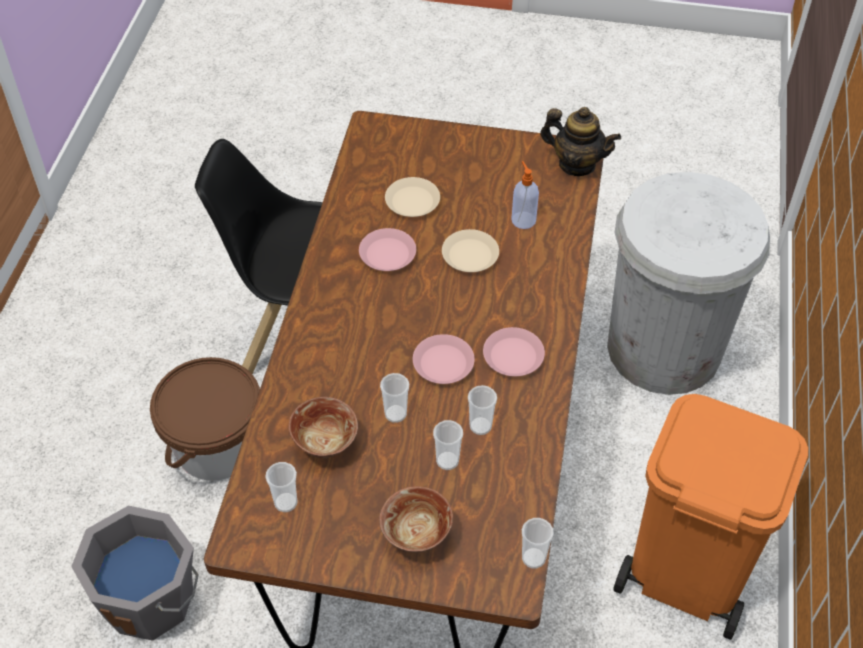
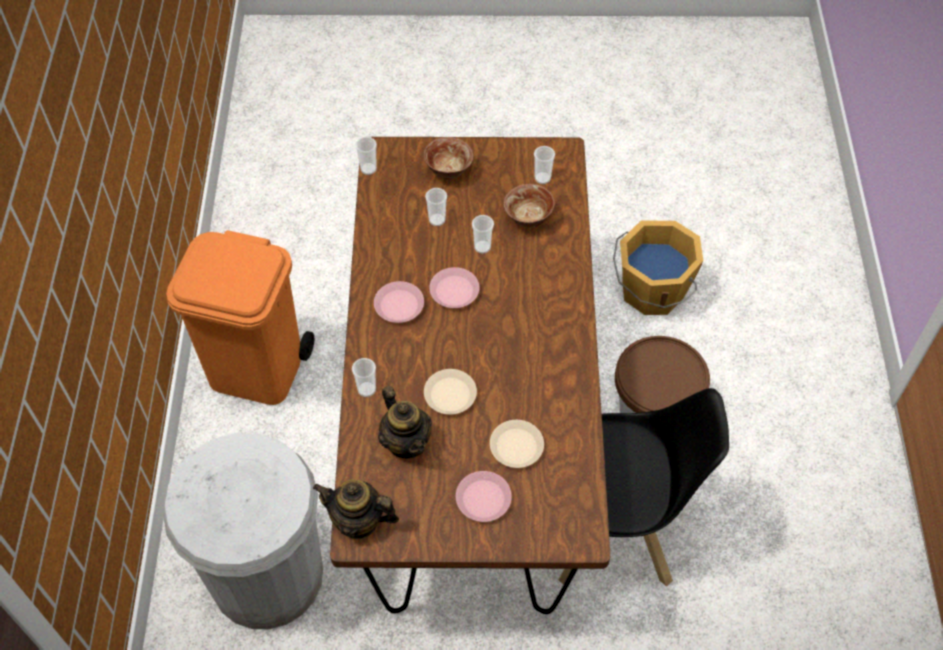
camera: 170 degrees right, 5 degrees up
grey bucket [71,506,199,641] -> orange bucket [613,220,703,315]
pink plate [359,228,416,271] -> pink plate moved to [456,471,512,522]
cup [468,385,497,435] -> cup moved to [352,358,376,397]
soap dispenser [511,161,539,229] -> teapot [378,386,432,458]

